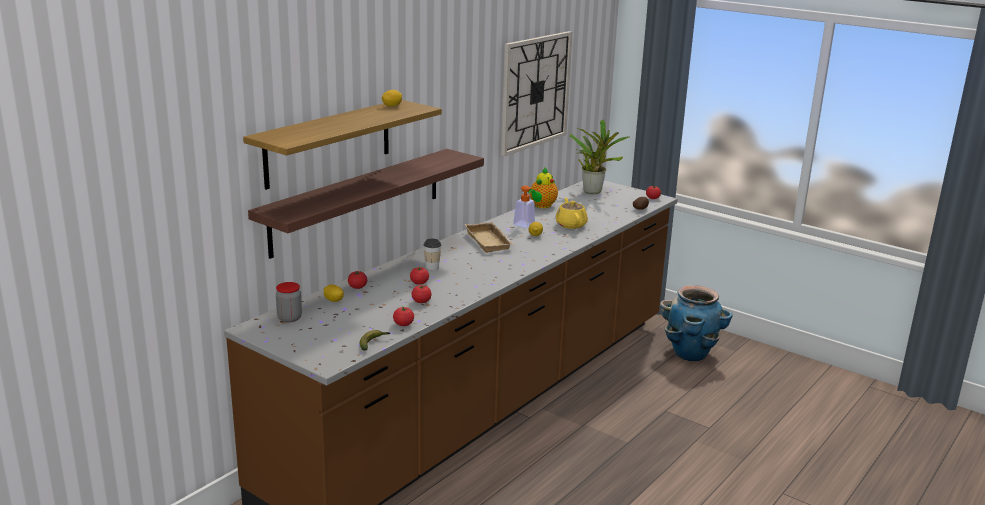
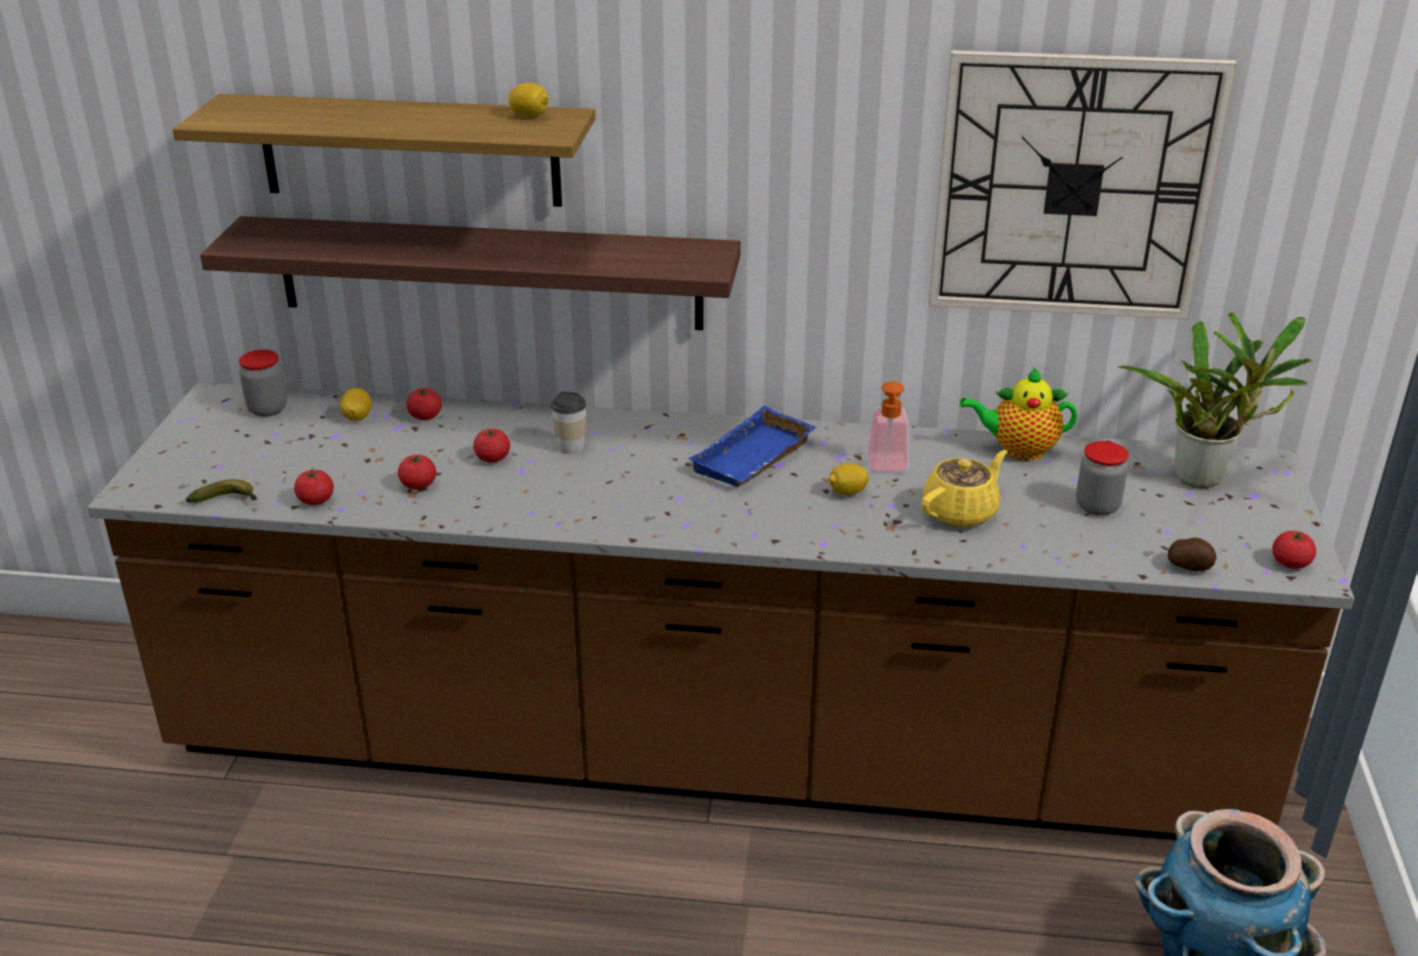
camera: 60 degrees right, 10 degrees up
beige tray [464,222,514,253] -> blue tray [688,406,816,487]
none -> jar [1076,441,1129,516]

